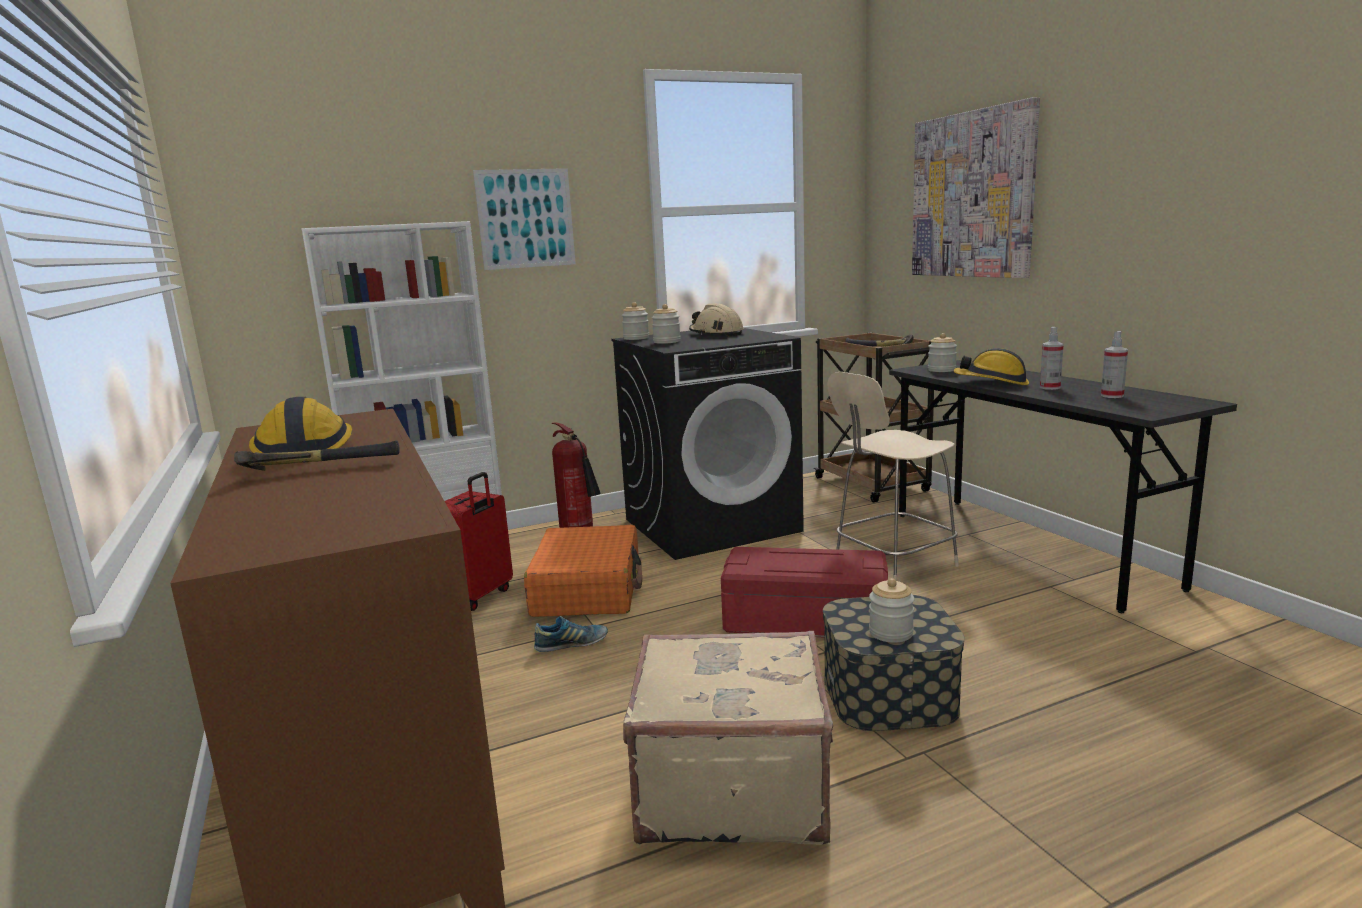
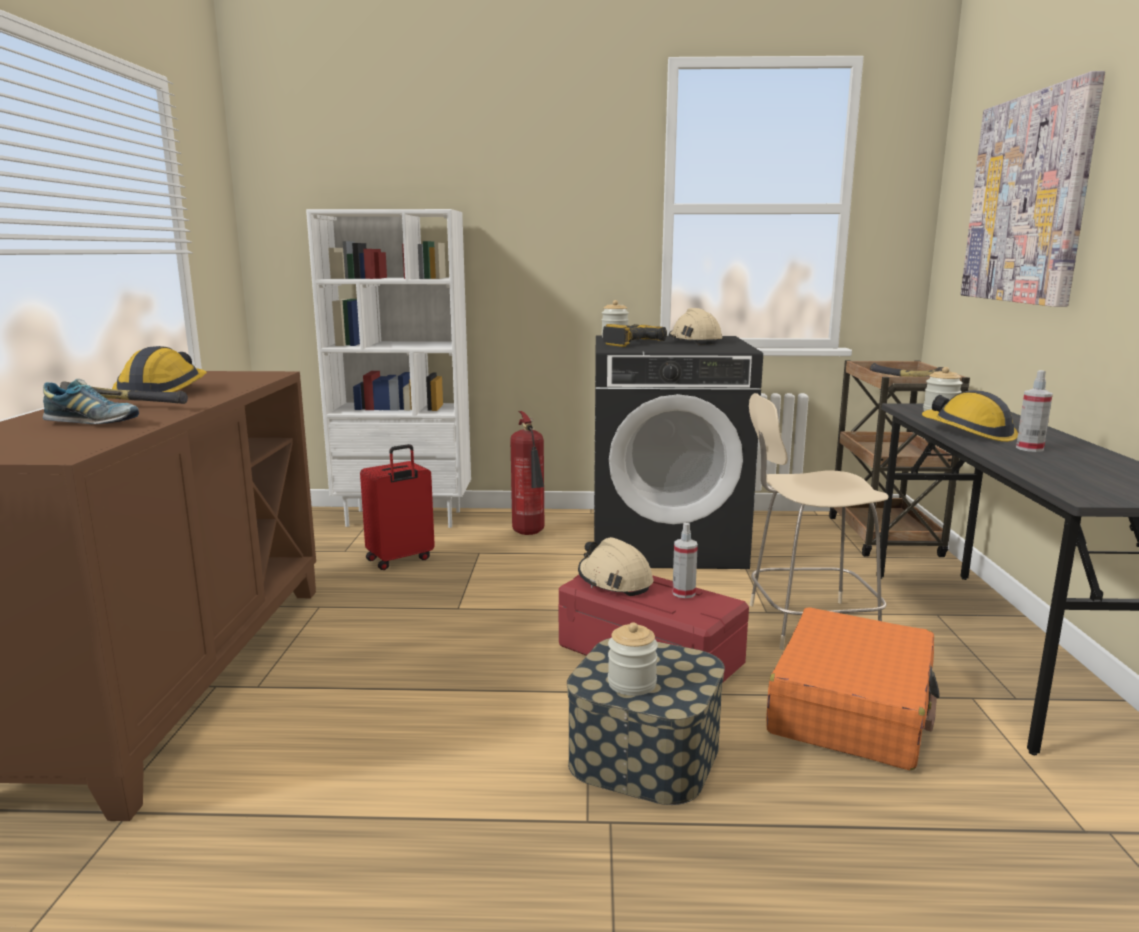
camera: 25 degrees right, 0 degrees up
picture [473,168,576,270] -> none
orange suitcase [524,525,642,617] -> orange suitcase moved to [766,607,940,770]
shoe [534,616,608,652] -> shoe moved to [43,379,139,424]
beige suitcase [623,631,833,844] -> none
jar [652,304,681,344] -> power drill [603,324,667,347]
spray bottle [1101,331,1128,398] -> spray bottle moved to [672,523,698,598]
none -> beige hard hat [578,537,654,596]

